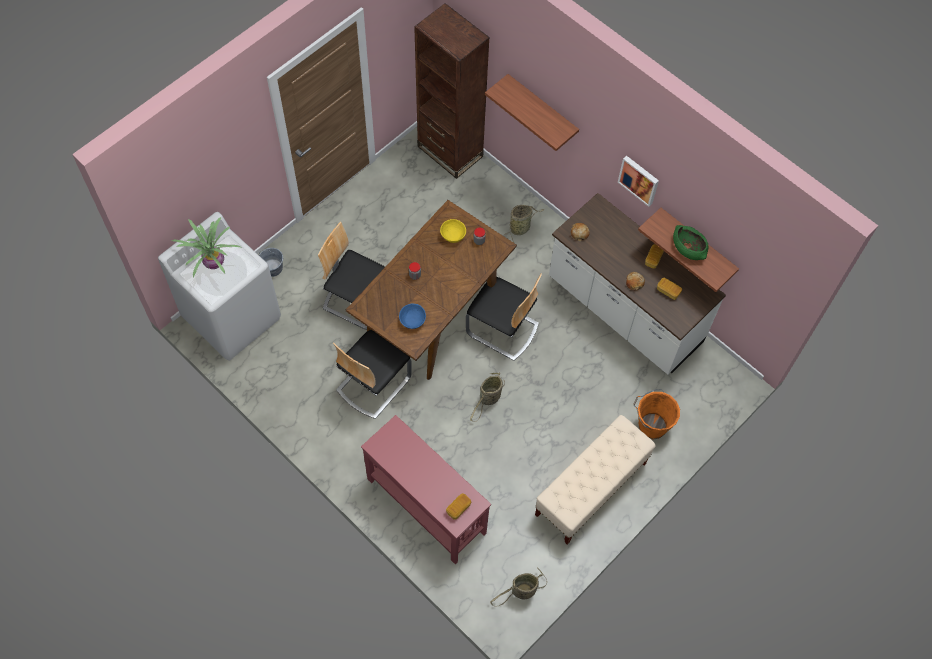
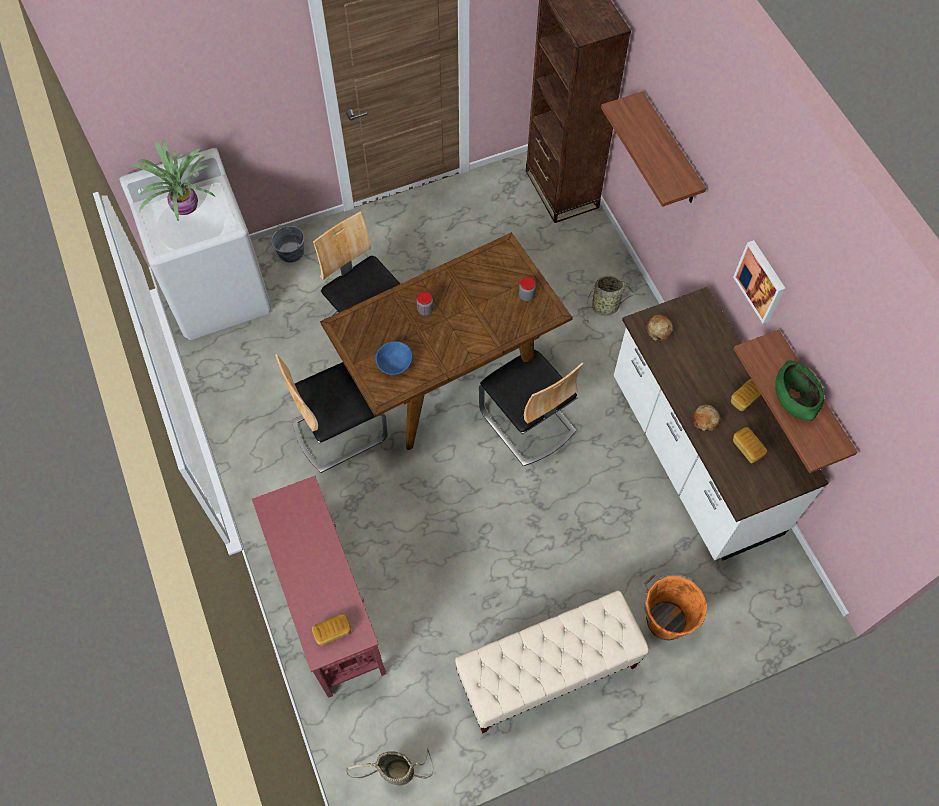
camera: 25 degrees right, 0 degrees up
yellow bowl [440,219,466,243] -> none
basket [470,372,505,422] -> none

